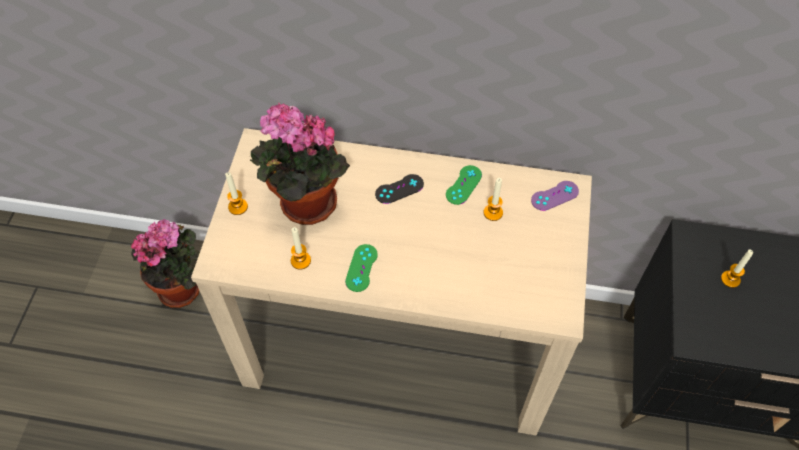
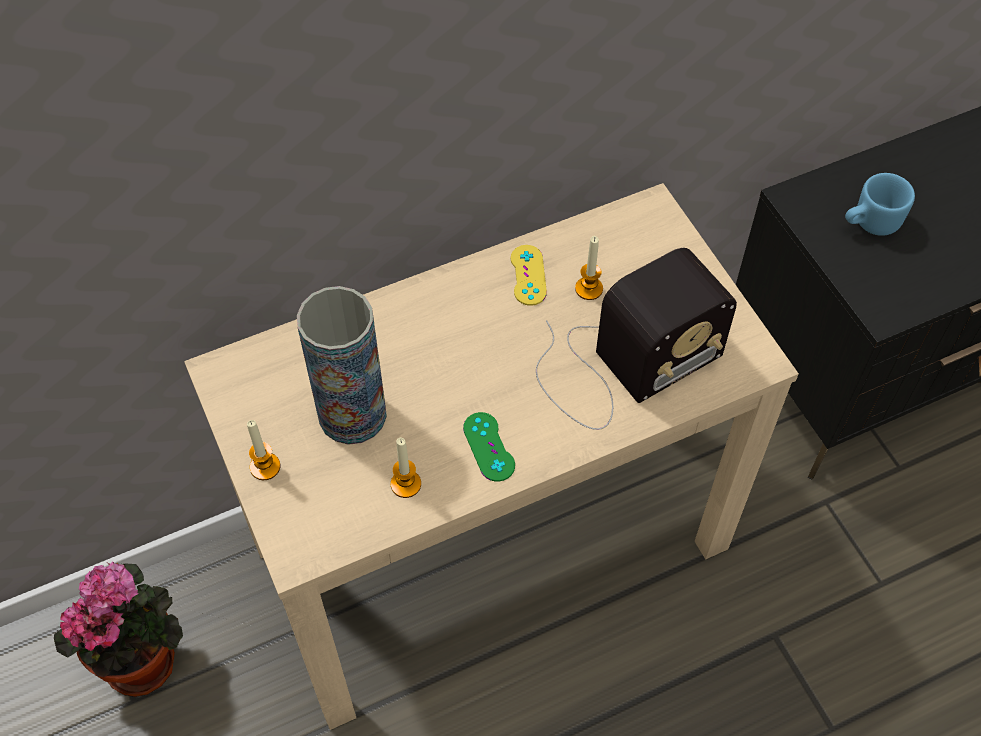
camera: 35 degrees left, 0 degrees up
potted plant [250,103,350,225] -> vase [297,286,387,445]
black game controller [375,174,424,204] -> none
green game controller [446,165,482,205] -> yellow game controller [511,245,547,306]
purple game controller [531,181,579,211] -> none
candle [721,249,753,288] -> blue mug [845,173,915,236]
none -> radio [536,248,737,430]

